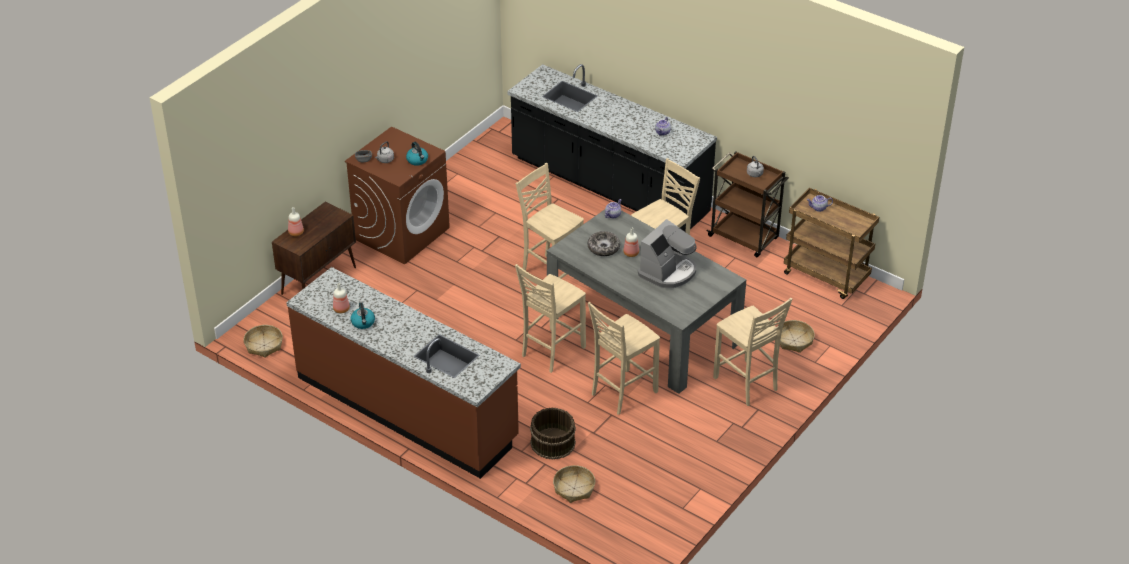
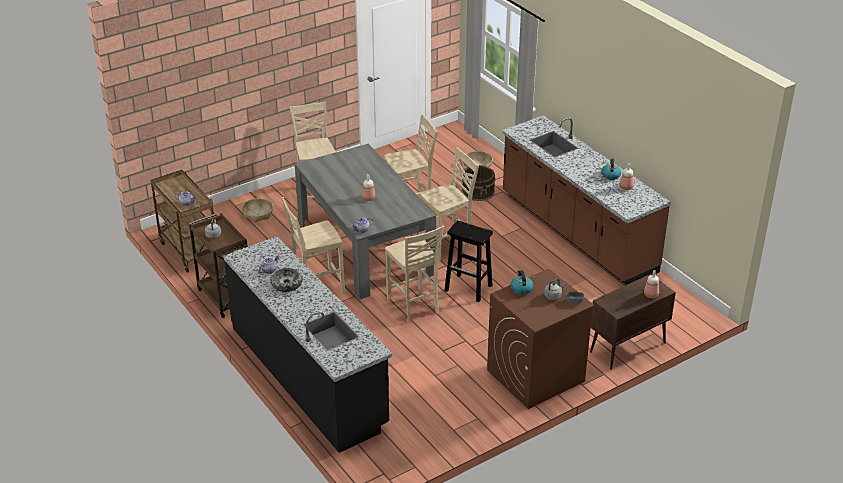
camera: 160 degrees left, 5 degrees down
basket [243,325,283,358] -> none
bowl [587,231,620,256] -> bowl moved to [271,268,303,292]
coffee machine [638,219,697,288] -> none
none -> black stool [445,220,493,302]

